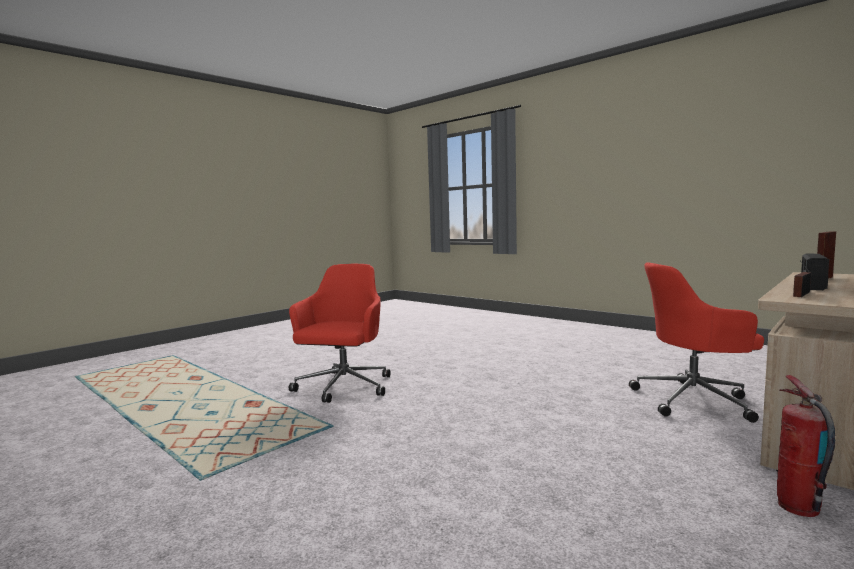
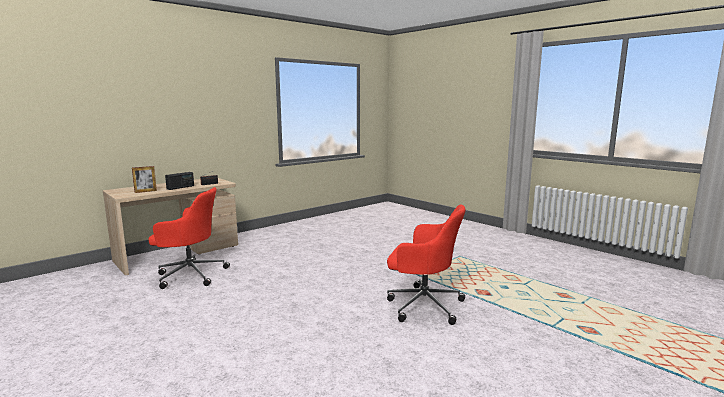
camera: 175 degrees left, 5 degrees up
red office chair [289,264,391,403] -> red office chair turned 90 degrees counterclockwise [387,204,465,325]
fire extinguisher [777,375,835,517] -> none

